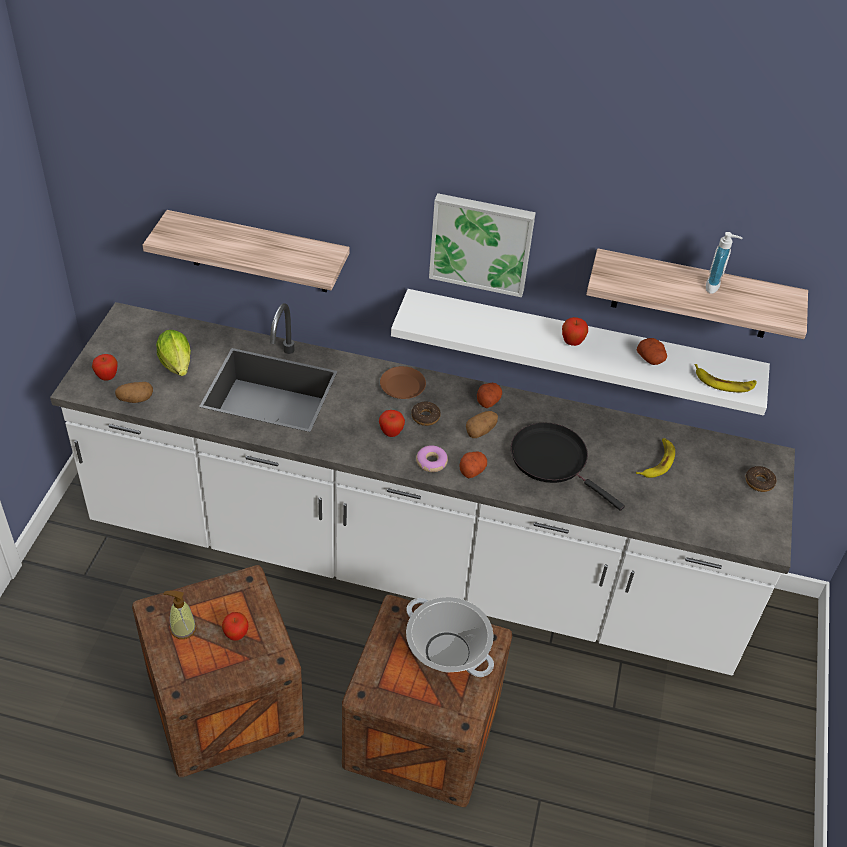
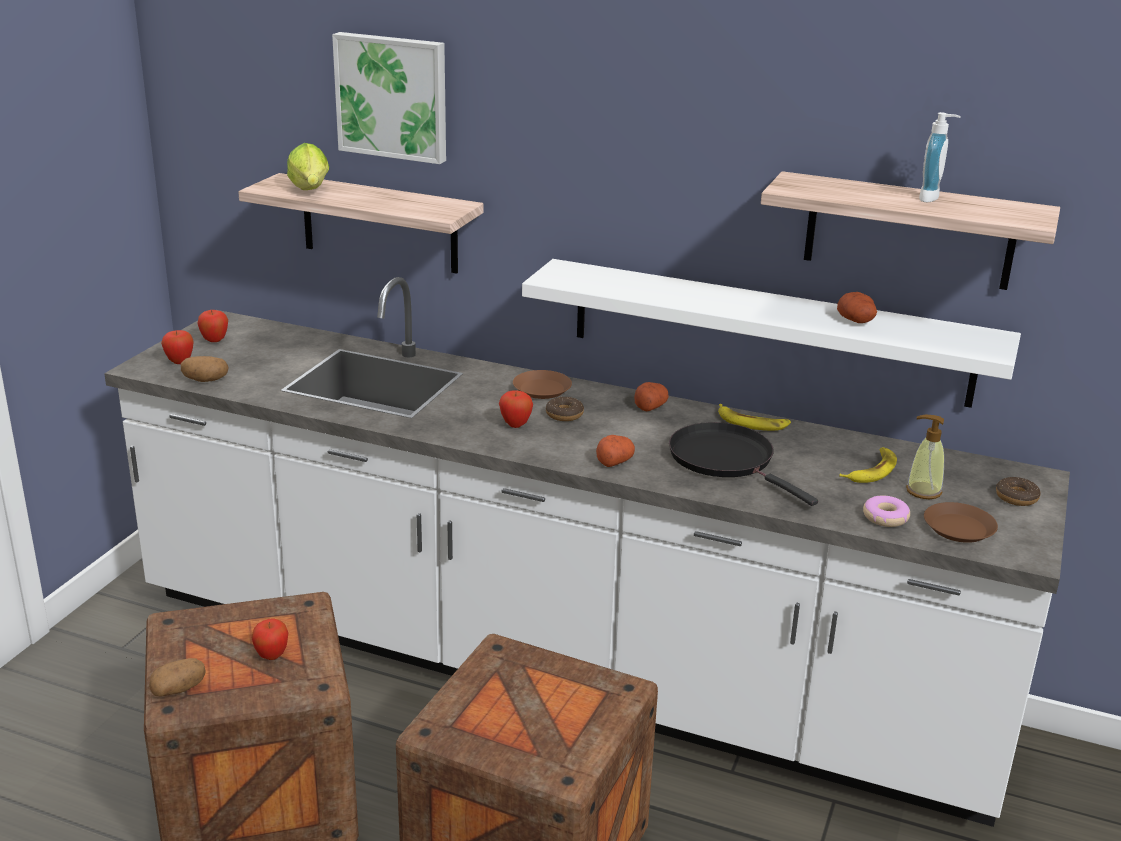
camera: 10 degrees right, 20 degrees down
lettuce [156,330,191,376] -> lettuce moved to [287,143,329,190]
soap dispenser [163,591,196,639] -> soap dispenser moved to [906,414,944,499]
cooking pot [406,597,494,677] -> none
donut [416,445,448,472] -> donut moved to [863,495,910,527]
picture [429,193,536,297] -> picture moved to [332,32,446,164]
potato [466,411,498,438] -> potato moved to [149,658,206,696]
apple [562,317,588,346] -> apple moved to [197,310,228,342]
banana [695,364,757,392] -> banana moved to [718,404,791,431]
none -> brown plate [924,502,998,543]

